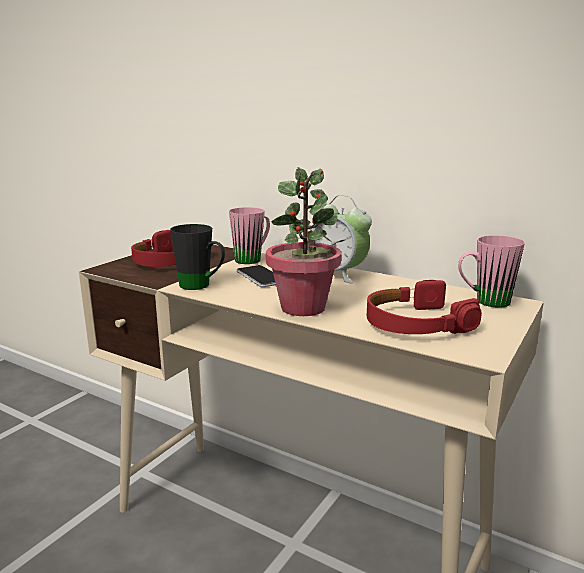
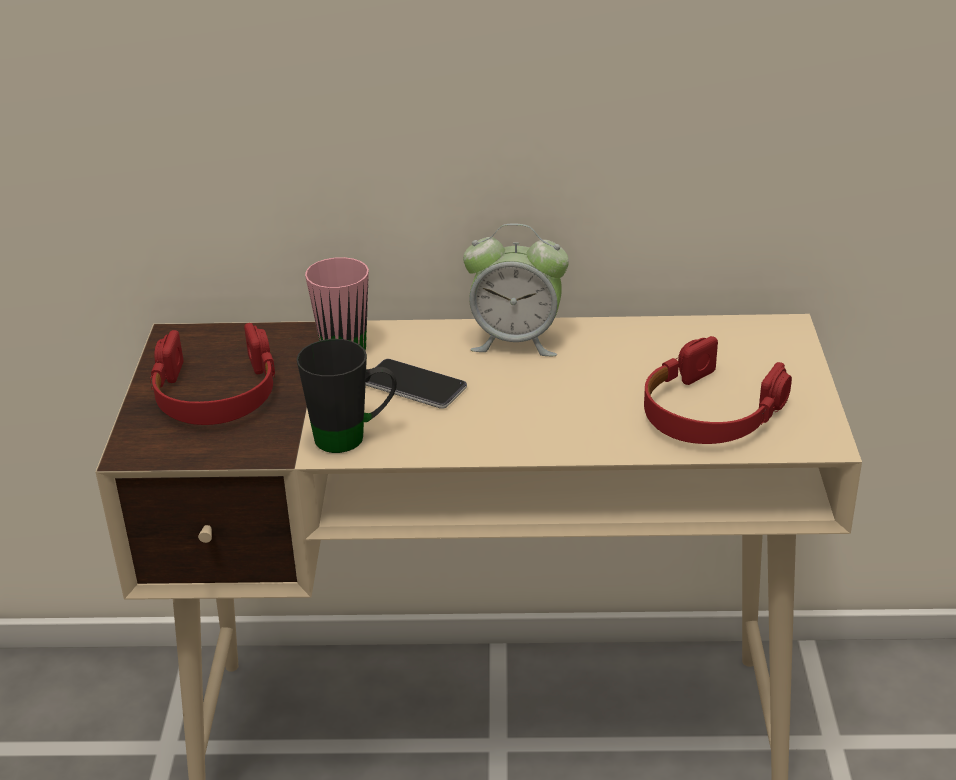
camera: 30 degrees left, 15 degrees up
potted plant [266,167,341,316] -> none
pink mug [458,235,525,308] -> none

